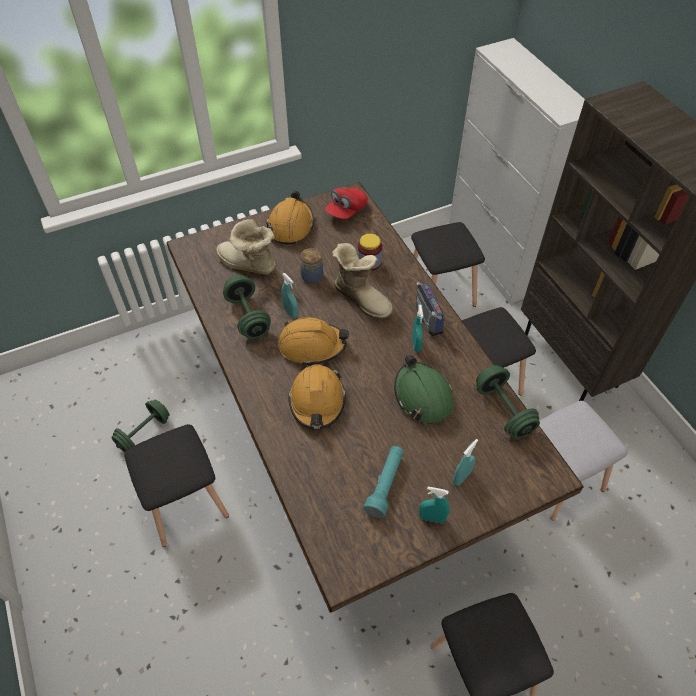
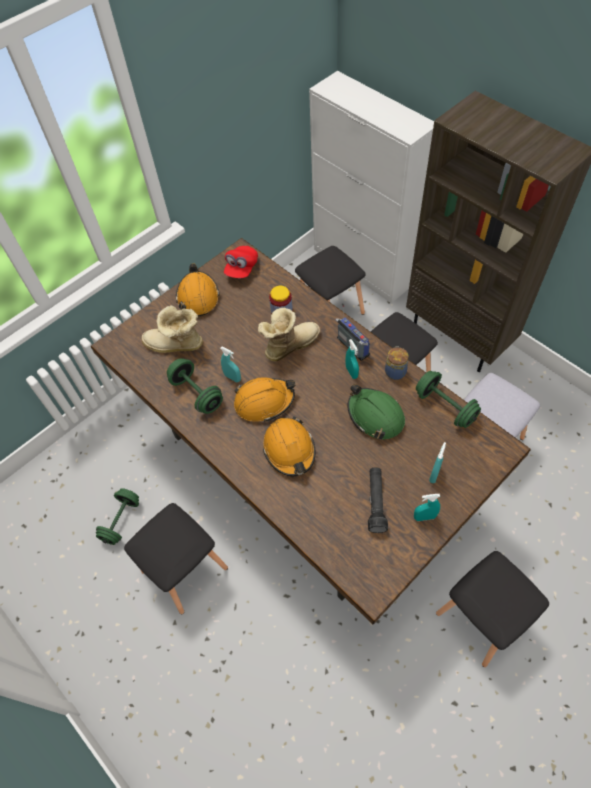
camera: 15 degrees left, 5 degrees up
jar [300,248,323,284] -> jar moved to [385,346,409,380]
boot [332,243,393,320] -> boot turned 60 degrees counterclockwise [258,308,320,362]
turquoise flashlight [363,446,404,518] -> black flashlight [368,467,388,533]

